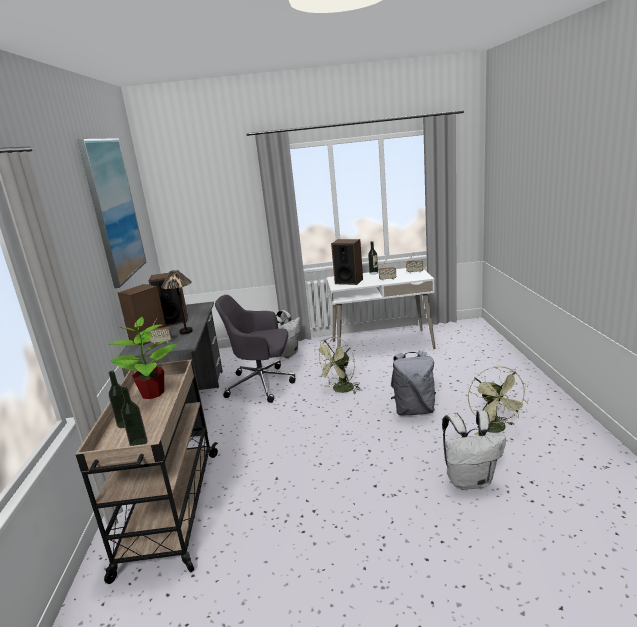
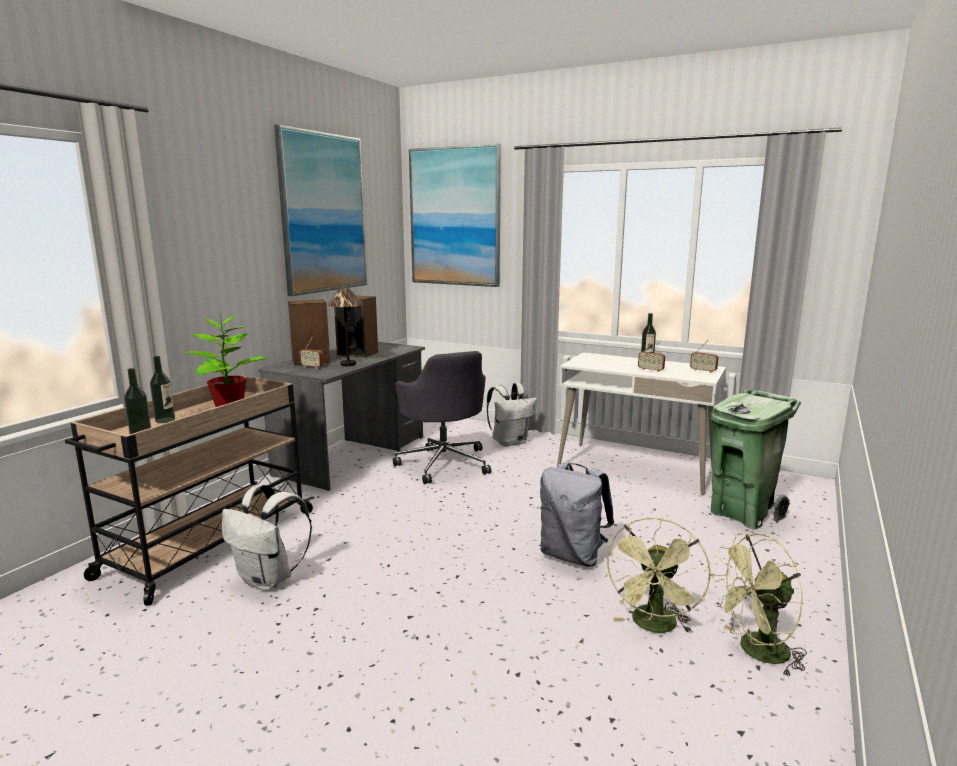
camera: 30 degrees right, 5 degrees down
grey office chair [215,295,296,403] -> grey office chair turned 150 degrees counterclockwise [393,351,491,484]
green fan [314,337,361,394] -> green fan moved to [711,533,807,678]
speaker [331,239,363,285] -> none
white backpack [442,410,506,490] -> white backpack moved to [222,484,312,591]
none -> picture [409,143,501,287]
none -> green trash can [710,390,801,530]

